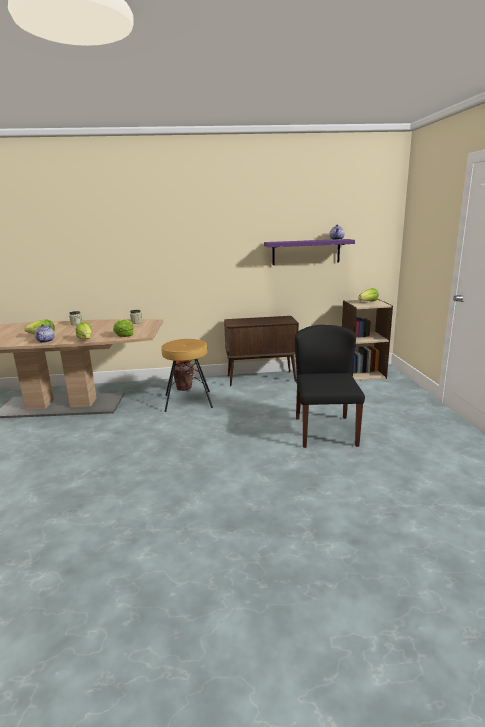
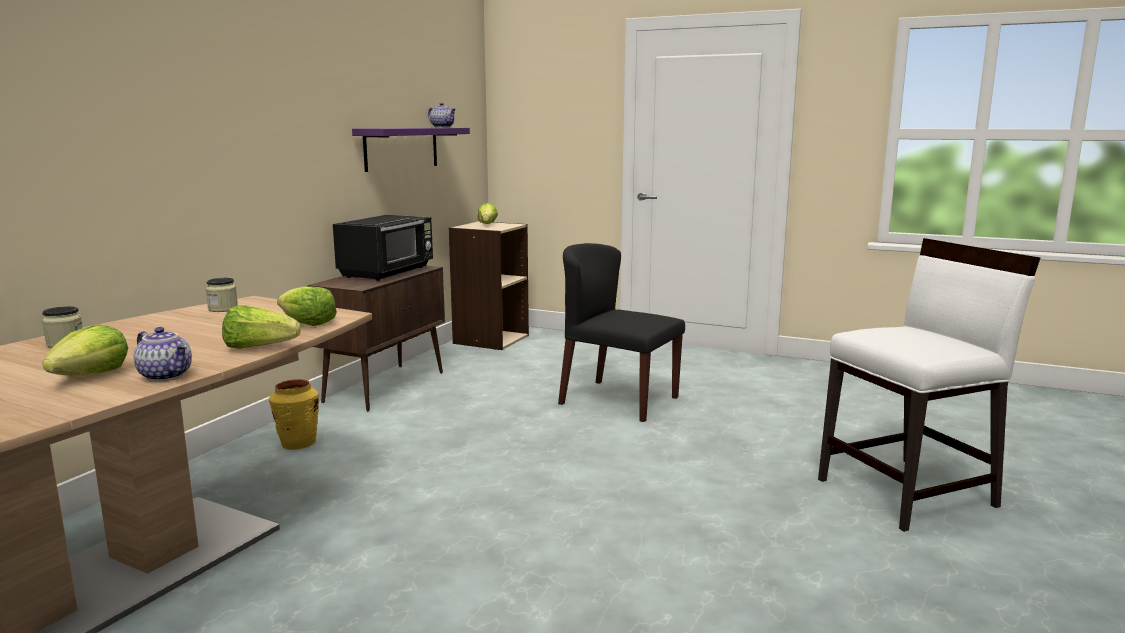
camera: 60 degrees left, 5 degrees down
brown stool [162,339,213,412] -> none
brown vase [174,360,193,391] -> yellow vase [269,379,319,450]
none -> black microwave [333,215,433,281]
none -> white chair [818,238,1040,532]

